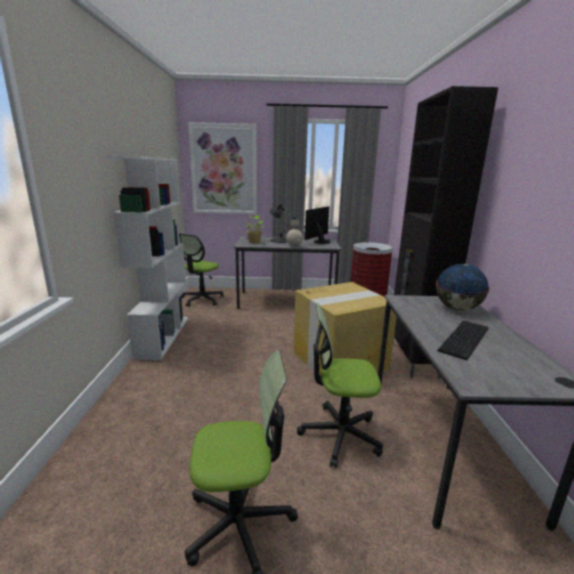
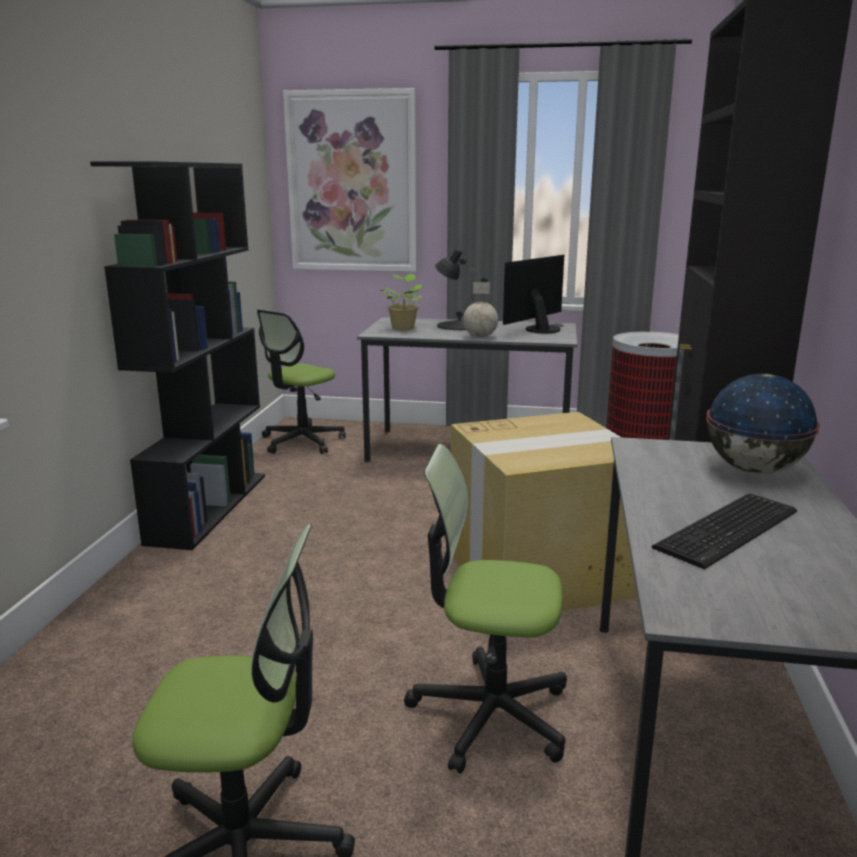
camera: 10 degrees right, 0 degrees up
white bookcase [106,156,188,360] -> black bookcase [90,161,265,550]

